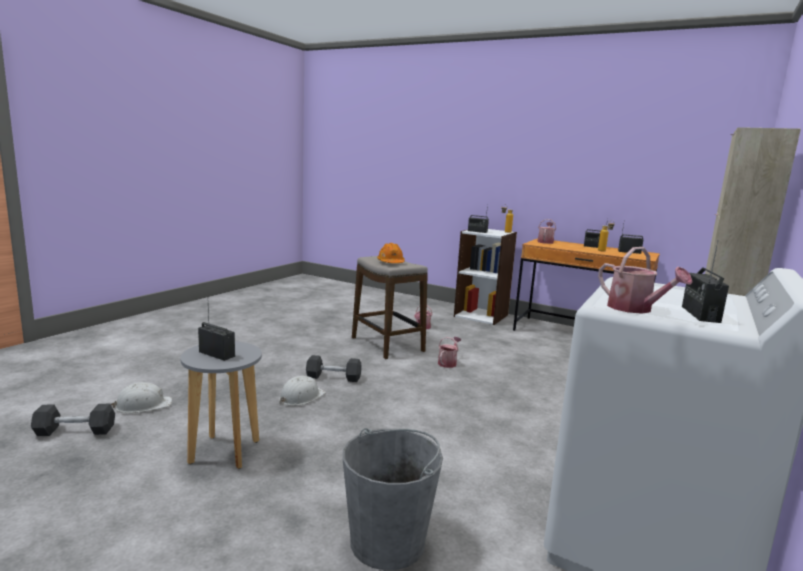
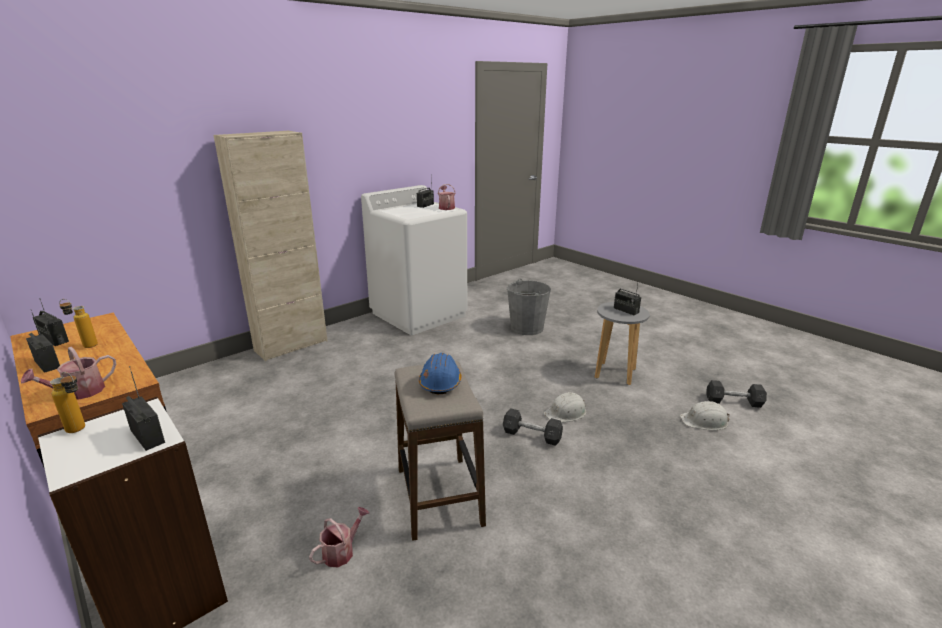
camera: 160 degrees left, 10 degrees up
orange hard hat [377,243,405,263] -> blue hard hat [419,353,462,394]
watering can [438,337,461,368] -> none

